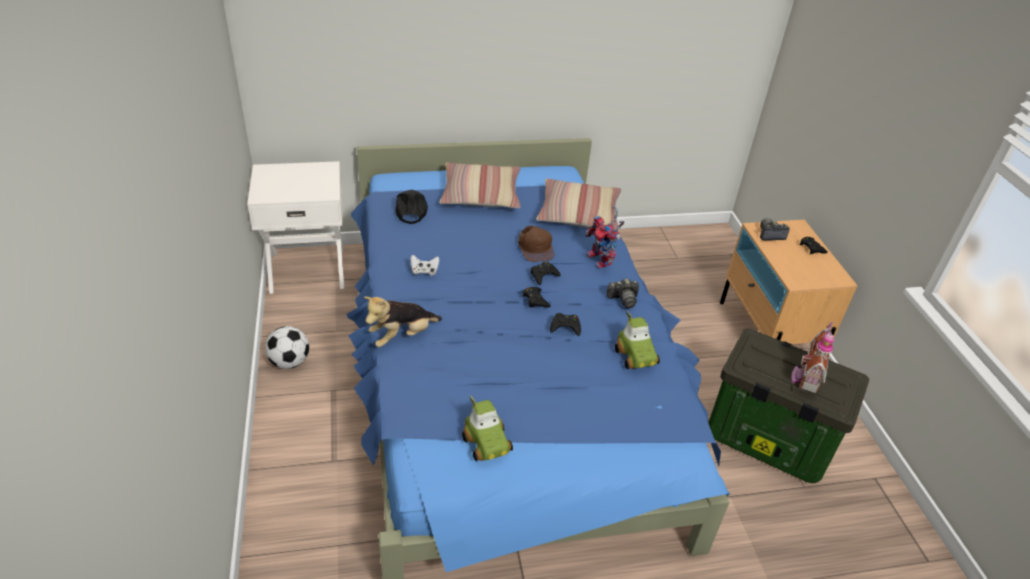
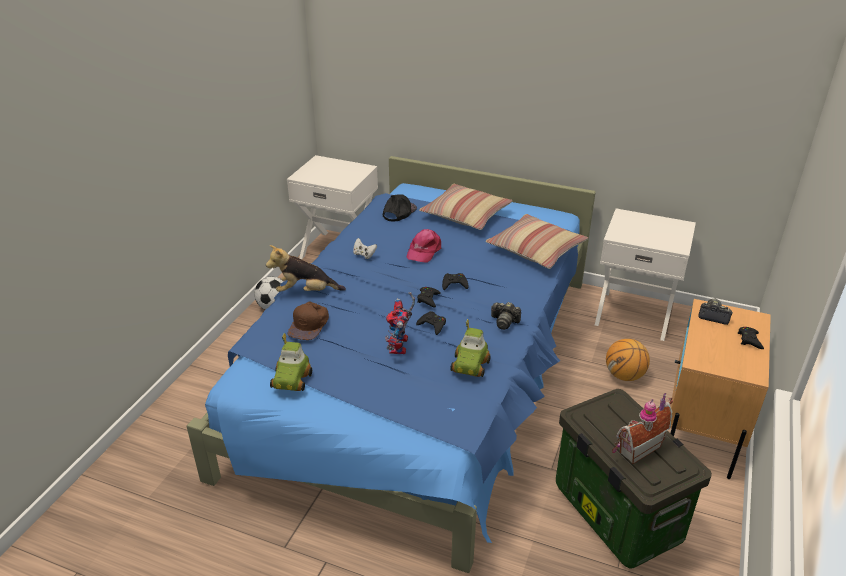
camera: 35 degrees right, 5 degrees down
brown cap [518,226,554,262] -> brown cap moved to [288,302,329,340]
toy robot [585,206,625,268] -> toy robot moved to [385,292,415,354]
none -> pink cap [407,229,442,263]
none -> white nightstand [595,208,696,341]
none -> basketball [606,339,650,381]

